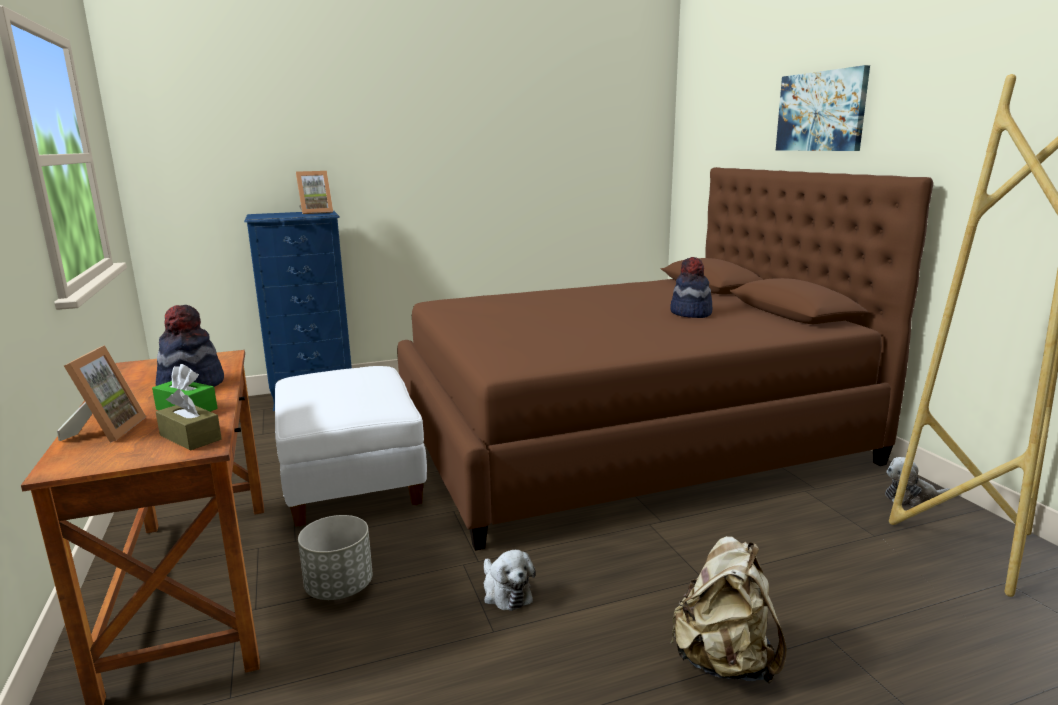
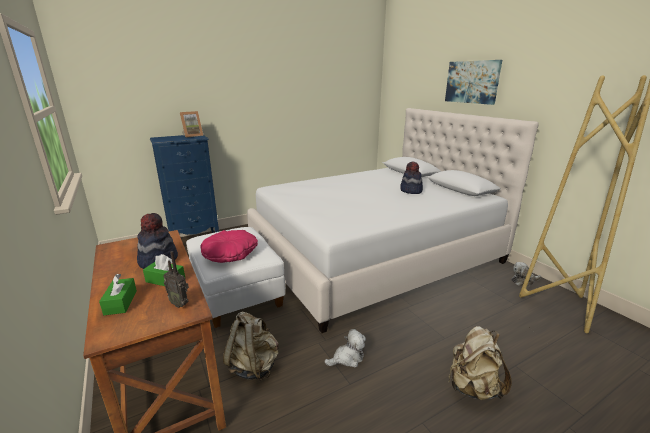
camera: 10 degrees left, 5 degrees up
picture frame [57,345,146,443] -> green tissue box [99,274,137,315]
brown tissue box [156,389,222,451] -> radio [163,251,189,308]
grey planter [298,515,373,600] -> beige backpack [223,311,279,381]
brown bed [397,167,933,551] -> white bed [247,108,539,333]
plush toy [484,550,536,611] -> plush toy turned 75 degrees counterclockwise [324,329,366,367]
none -> pink pillow [200,230,258,263]

